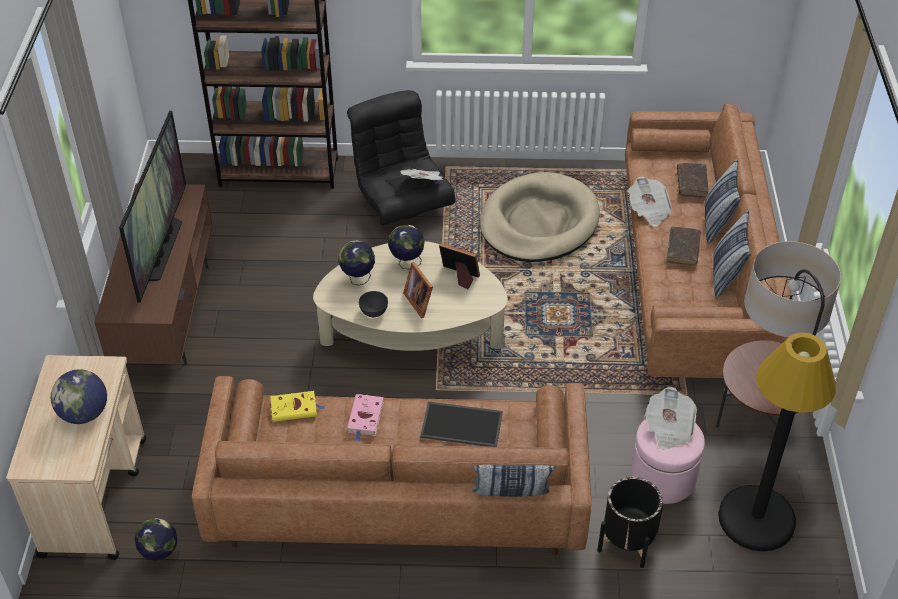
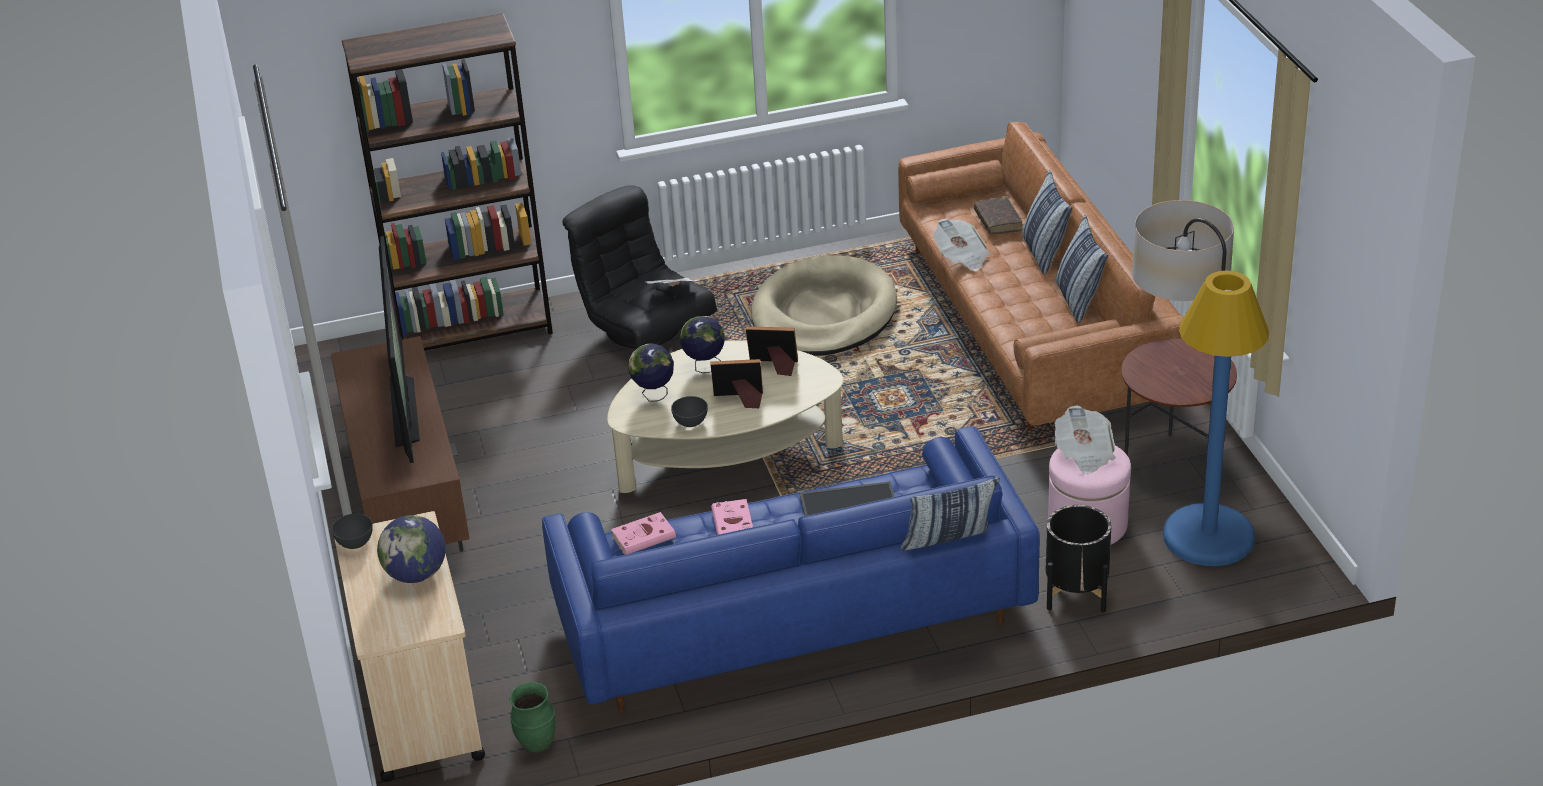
camera: 15 degrees left, 10 degrees down
globe [135,518,179,566] -> green vase [509,682,555,753]
brown sofa [192,376,591,555] -> blue sofa [542,426,1040,712]
yellow book [270,391,326,422] -> pink book [611,512,681,555]
picture frame [403,262,433,318] -> picture frame turned 135 degrees clockwise [710,359,763,408]
brown book [666,227,701,266] -> none
black floor lamp [718,332,836,552] -> blue floor lamp [1163,270,1269,566]
none -> grey bowl [331,514,373,549]

